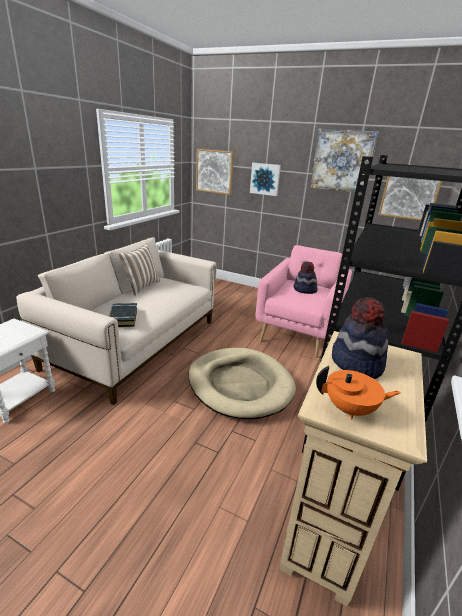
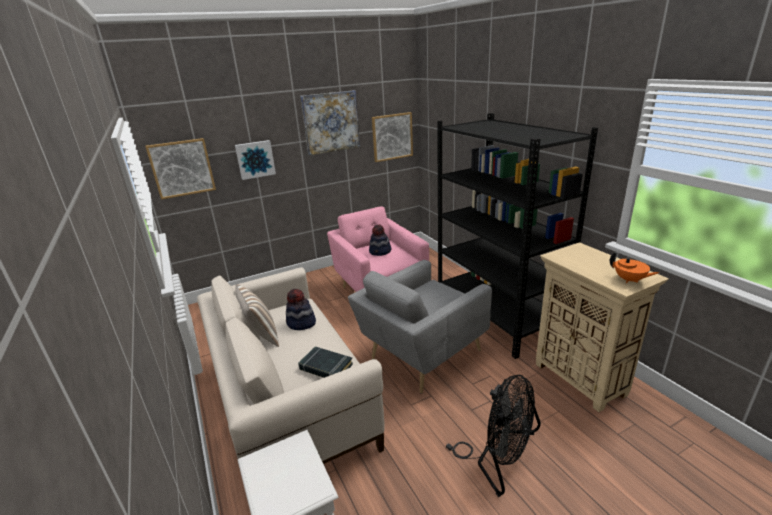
camera: 50 degrees left, 0 degrees up
beige dog bed [188,348,296,419] -> grey armchair [348,260,492,394]
orange teapot [316,366,401,419] -> orange teapot turned 90 degrees clockwise [610,252,659,283]
hat [332,297,388,379] -> hat moved to [286,289,316,330]
none -> black fan [446,375,541,497]

